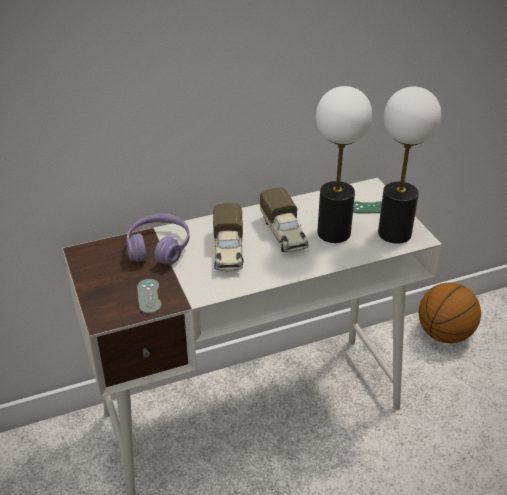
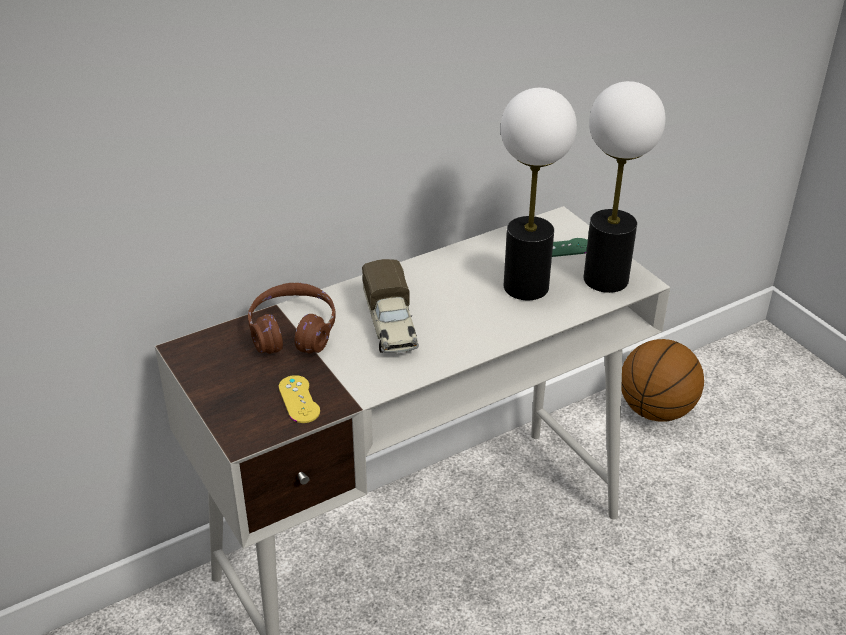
camera: 10 degrees left, 0 degrees up
purple headphones [126,213,189,265] -> brown headphones [248,283,336,354]
grey game controller [137,279,162,314] -> yellow game controller [279,375,320,423]
toy truck [260,188,309,252] -> none

